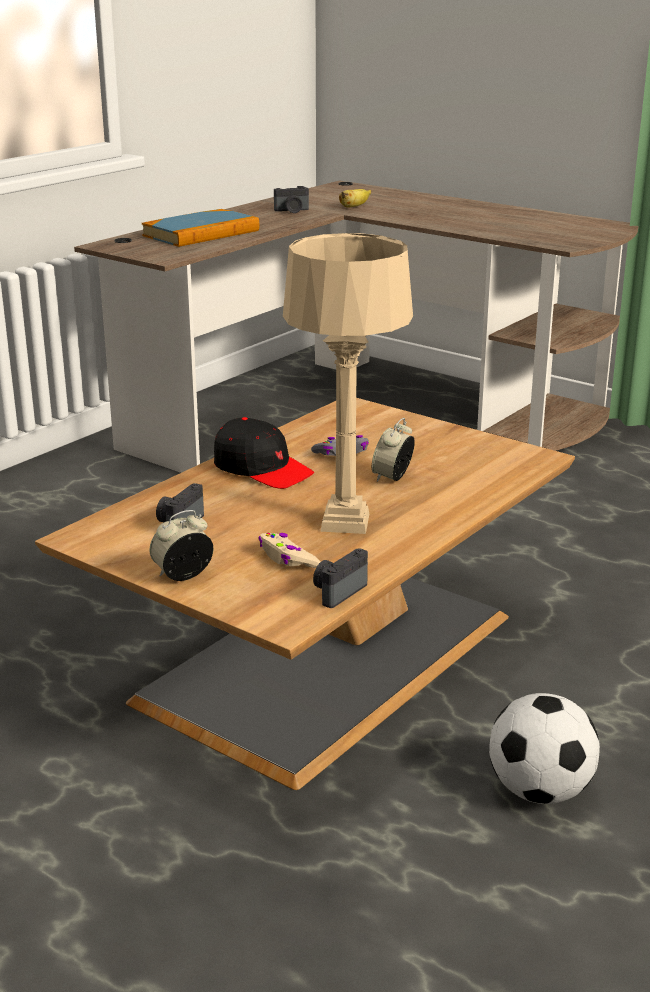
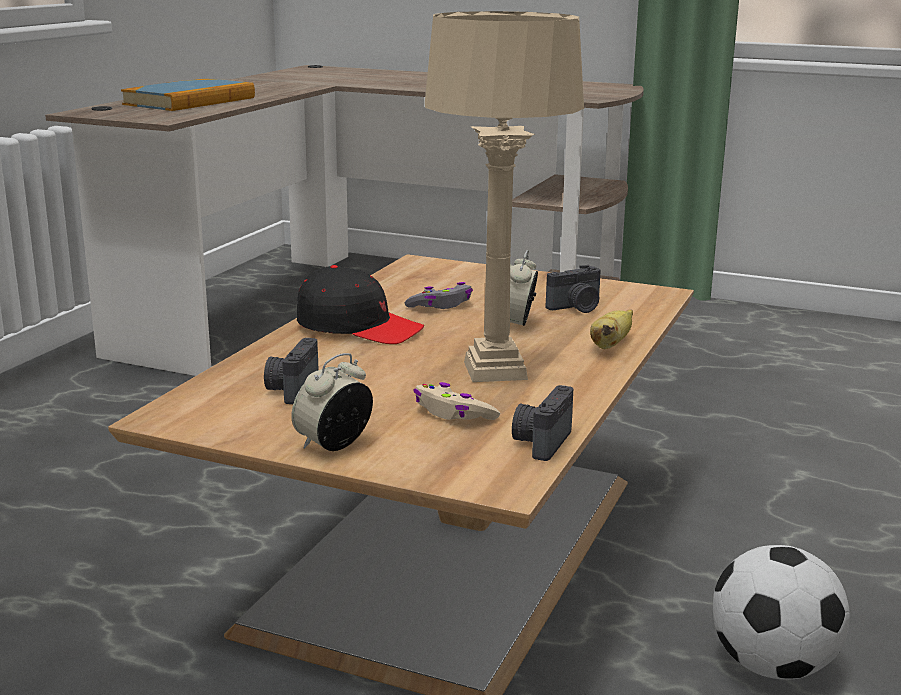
camera: 15 degrees left, 5 degrees down
camera [274,186,309,213] -> camera moved to [546,265,601,313]
banana [339,189,371,208] -> banana moved to [590,309,633,349]

